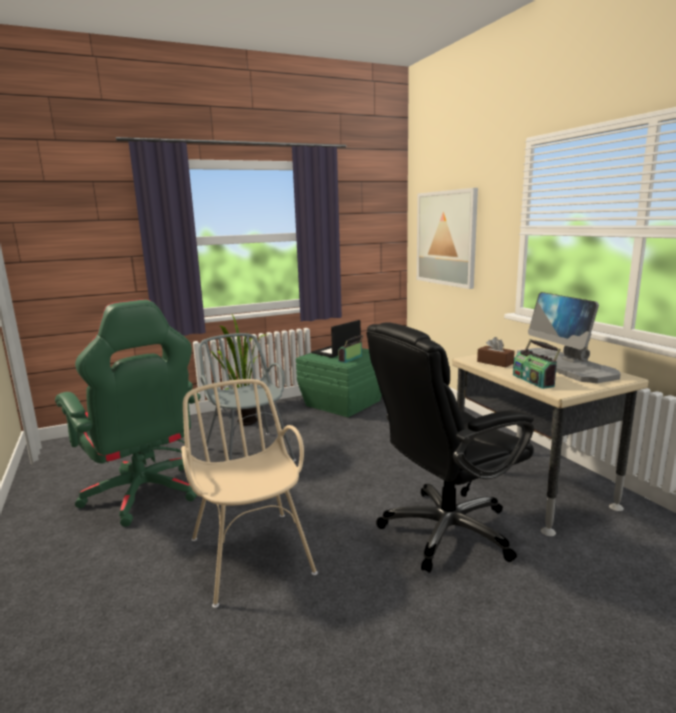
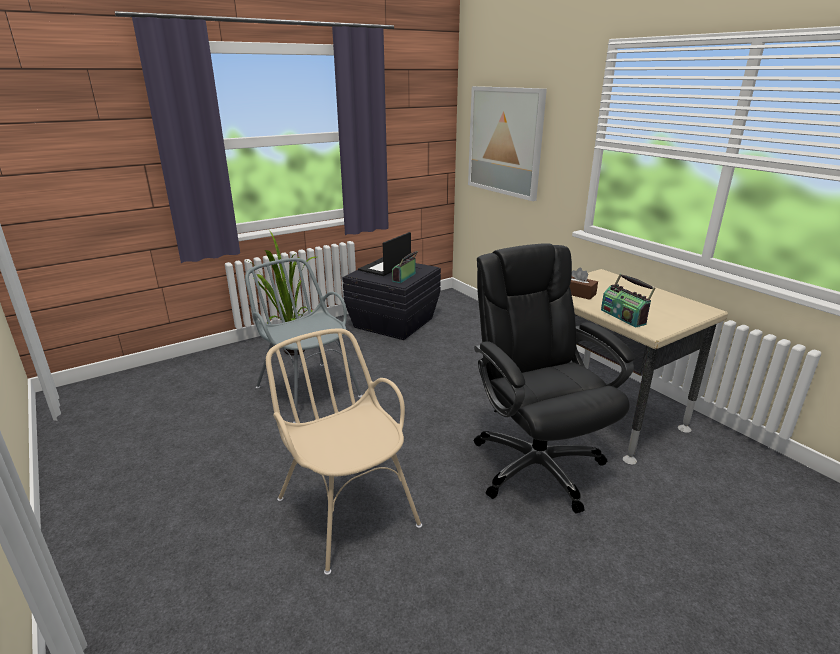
camera: 10 degrees left, 10 degrees up
green office chair [55,299,201,527] -> none
green storage box [296,348,382,417] -> black storage box [342,257,441,340]
black office chair [367,323,534,573] -> black office chair turned 105 degrees clockwise [474,243,635,513]
monitor [516,292,621,383] -> none

